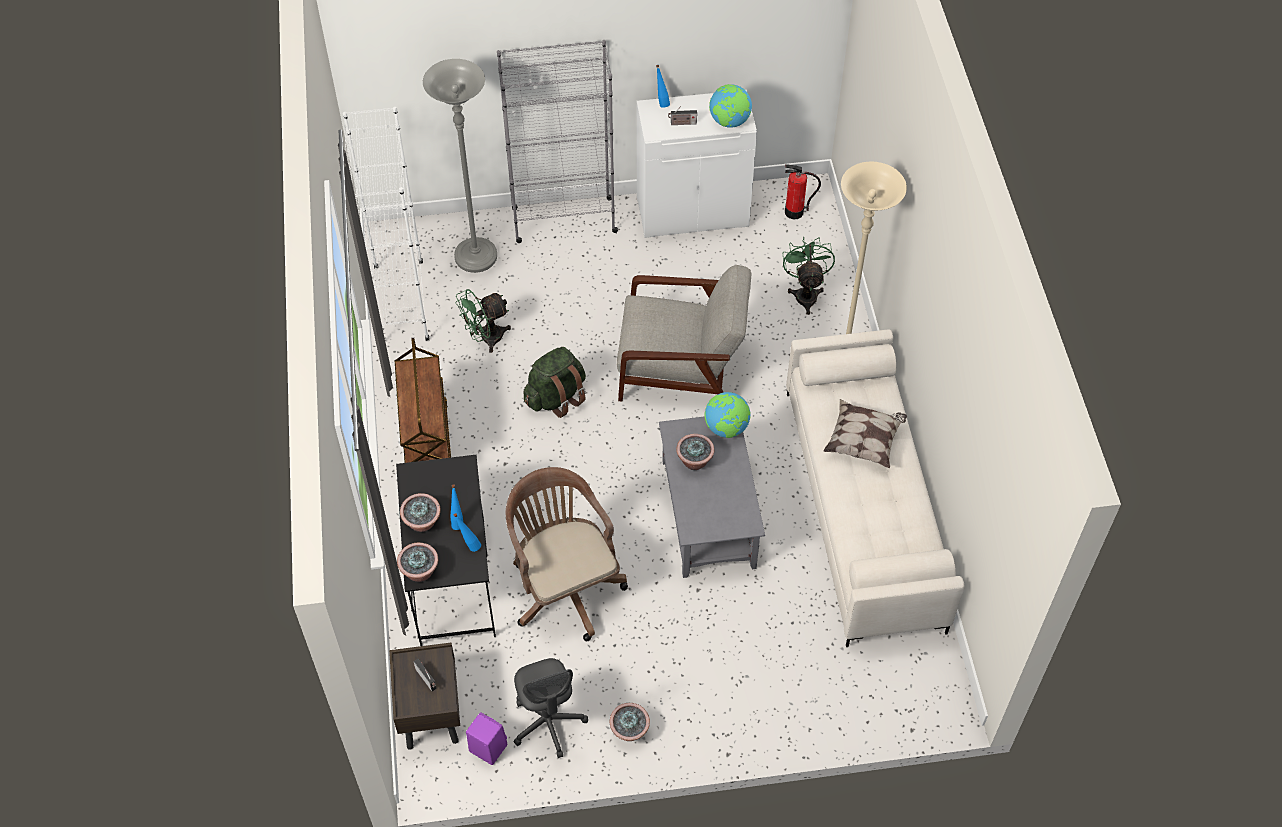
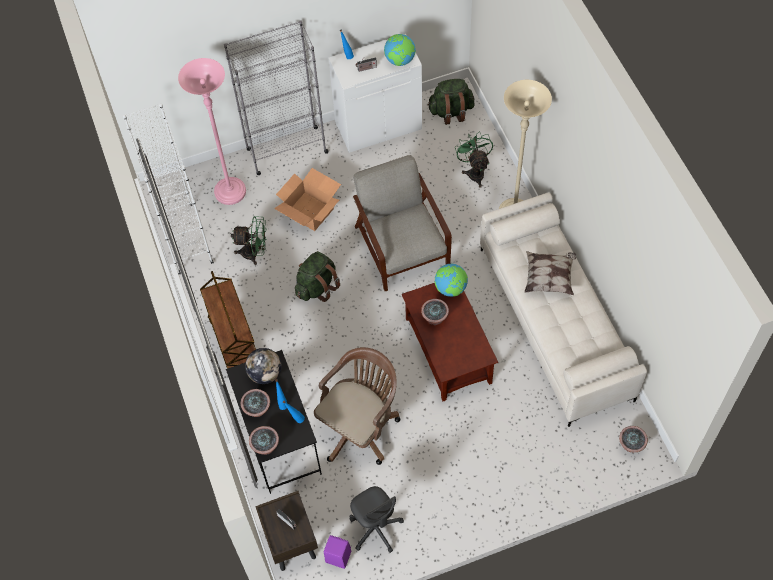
camera: 10 degrees left, 5 degrees up
grey floor lamp [423,59,497,273] -> pink floor lamp [178,58,246,205]
green fan [455,289,511,353] -> green fan turned 135 degrees counterclockwise [231,216,266,265]
brown office chair [505,467,628,641] -> brown office chair turned 75 degrees clockwise [314,347,400,465]
potted plant [610,703,650,741] -> potted plant moved to [619,426,648,452]
grey armchair [617,265,751,402] -> grey armchair turned 105 degrees counterclockwise [353,155,452,291]
grey coffee table [659,416,765,578] -> brown coffee table [402,283,498,401]
fire extinguisher [785,164,821,219] -> green backpack [427,79,475,125]
none -> globe [245,348,282,384]
none -> cardboard box [274,168,341,231]

